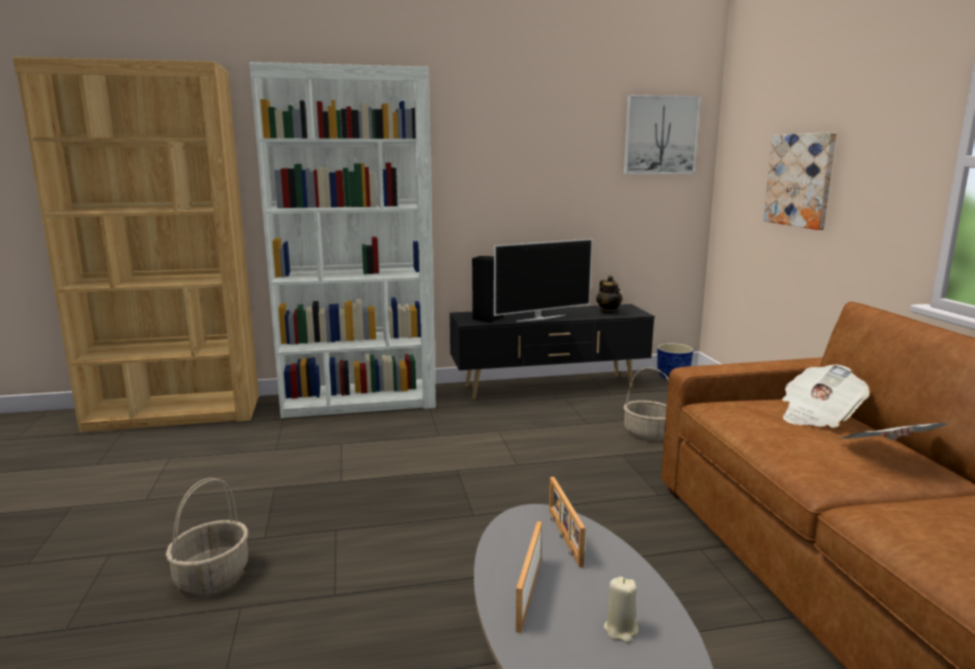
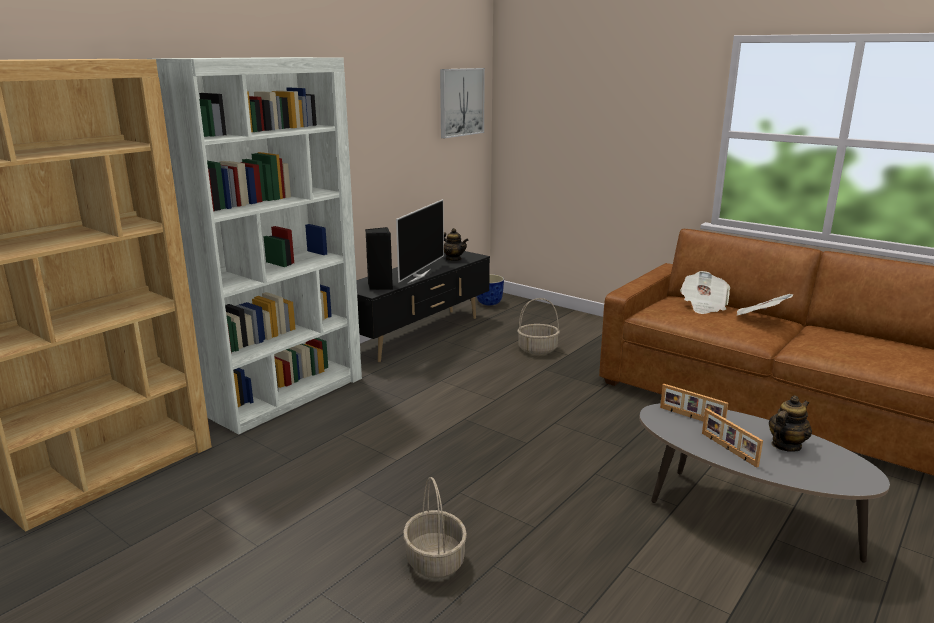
camera: 40 degrees left, 5 degrees up
beige candle [604,577,638,643] -> teapot [769,395,812,452]
picture [763,132,836,230] -> none

